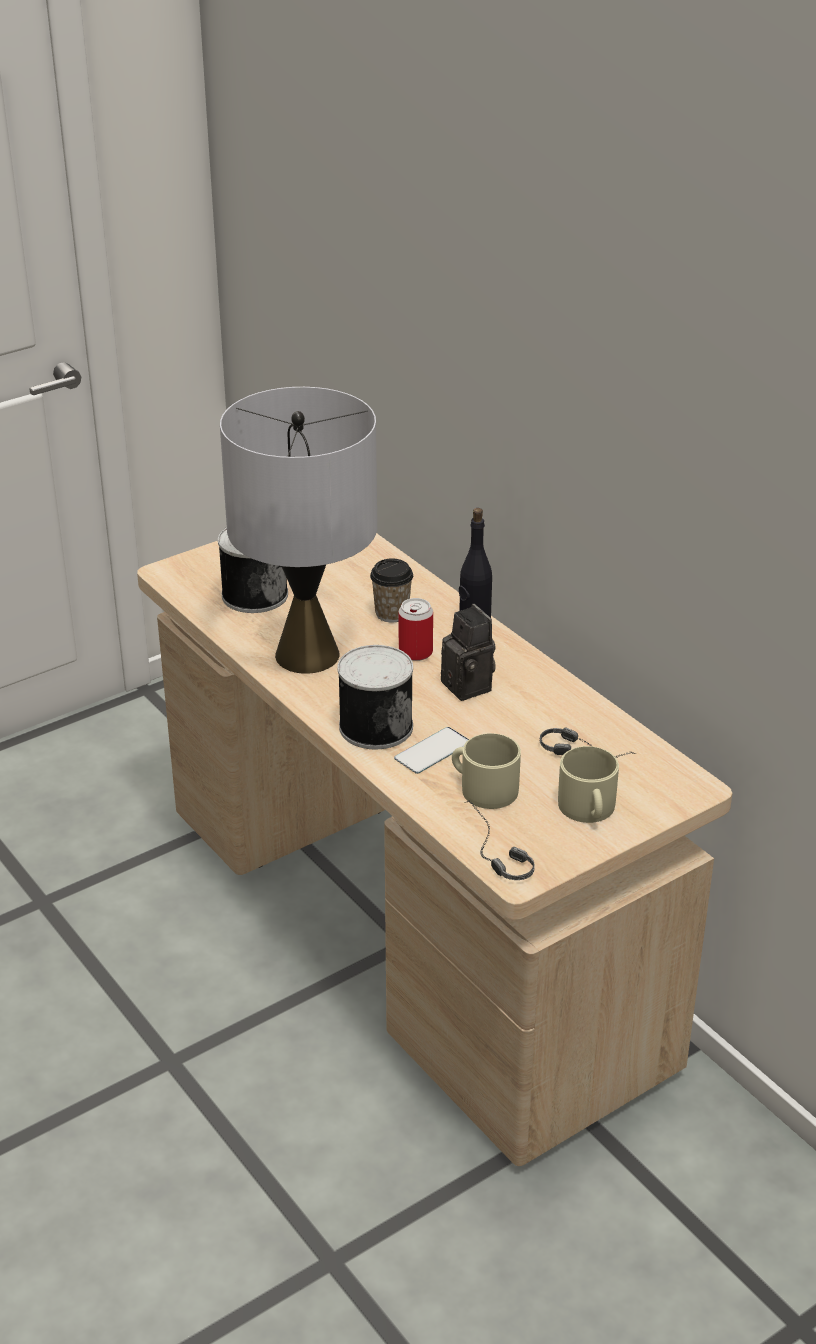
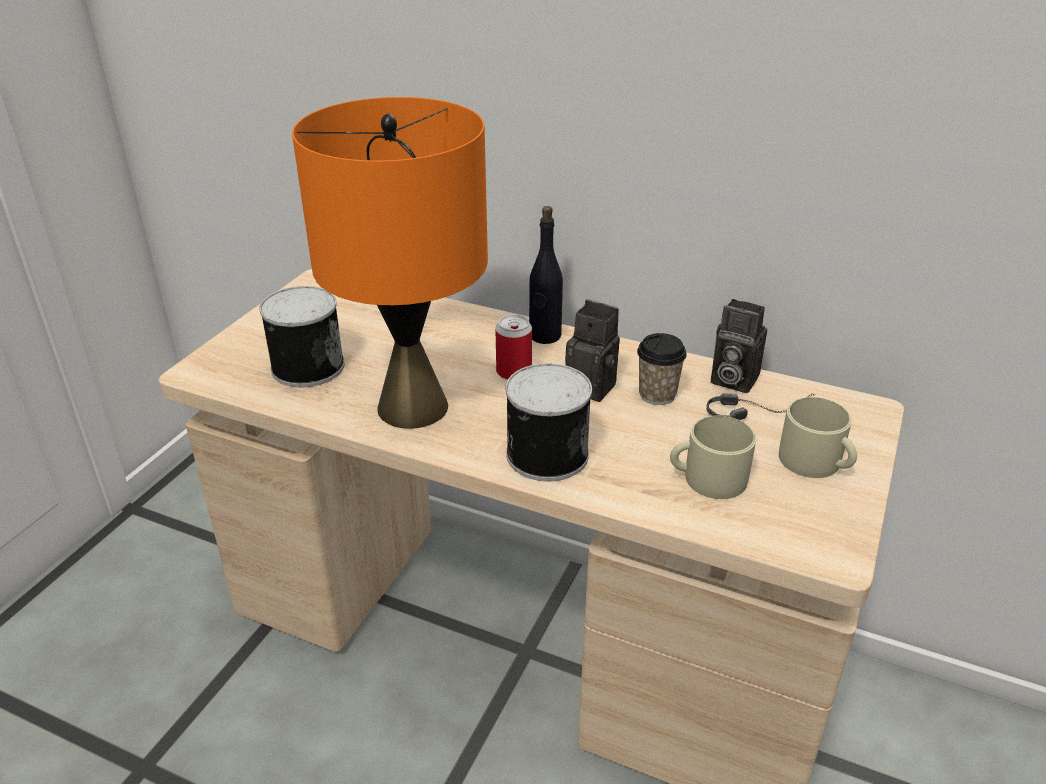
camera: 30 degrees left, 0 degrees up
grey table lamp [220,387,377,674] -> orange table lamp [292,97,488,429]
cup [370,558,413,622] -> cup moved to [637,333,687,405]
phone [394,727,469,774] -> none
headphones [465,800,535,880] -> none
none -> camera [711,299,767,393]

